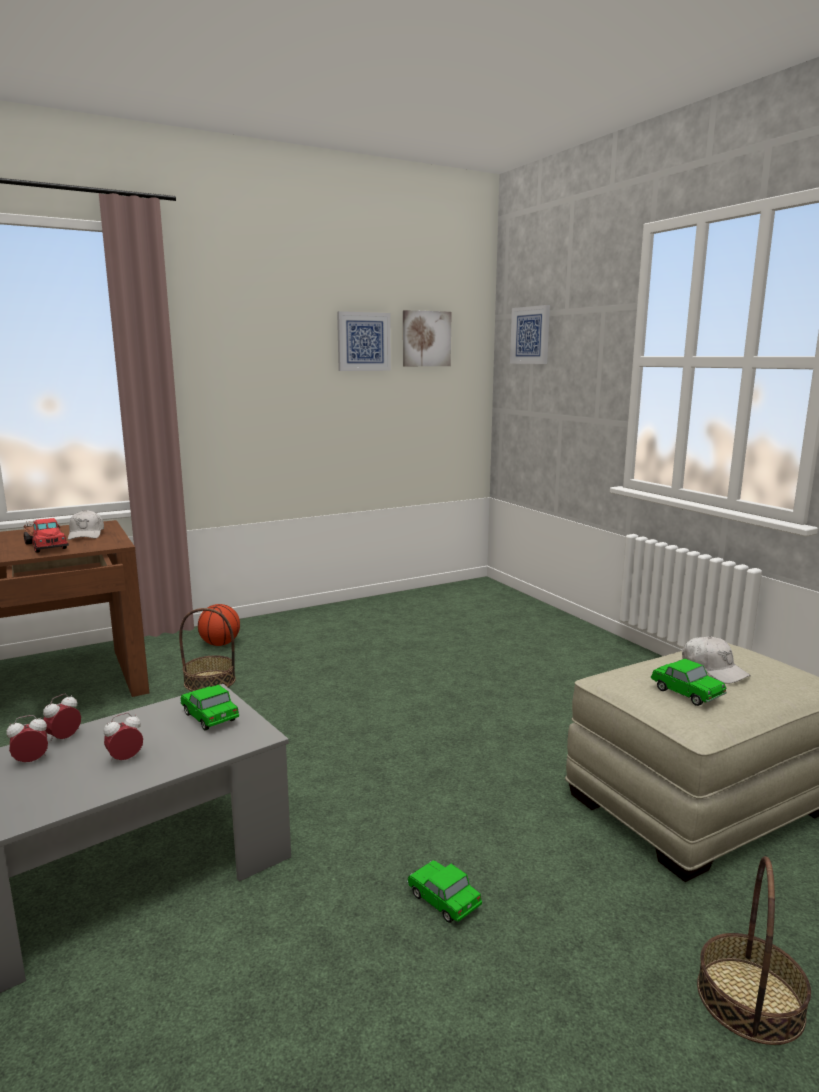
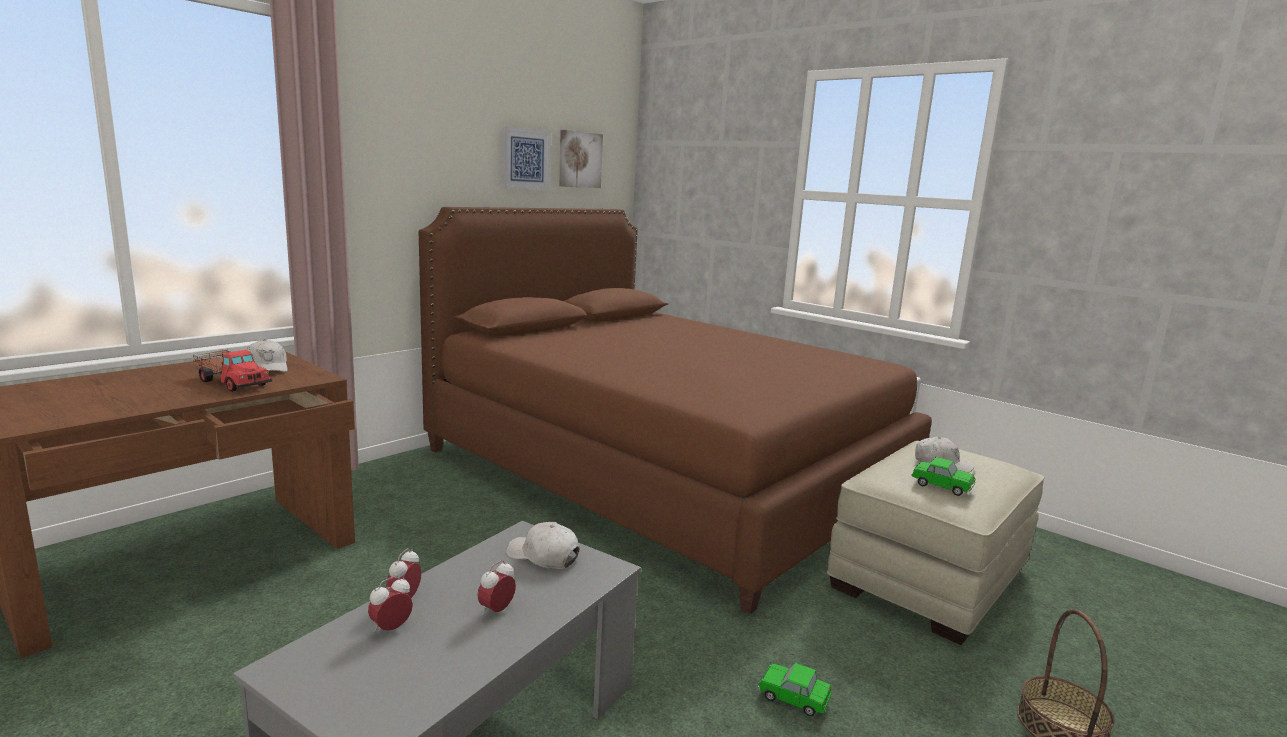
camera: 20 degrees left, 0 degrees up
basket [179,608,236,691] -> none
toy car [180,685,239,731] -> white cap [506,522,580,569]
basketball [198,604,240,646] -> none
picture [510,305,550,364] -> none
none -> brown bed [419,207,932,614]

